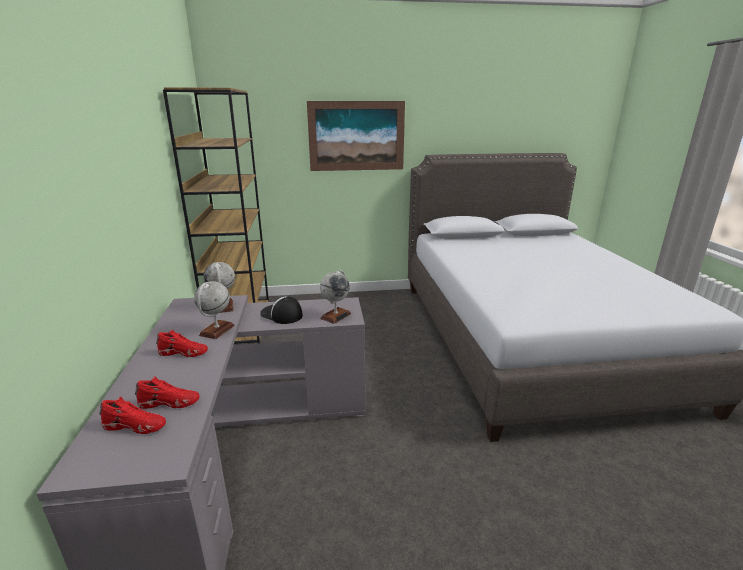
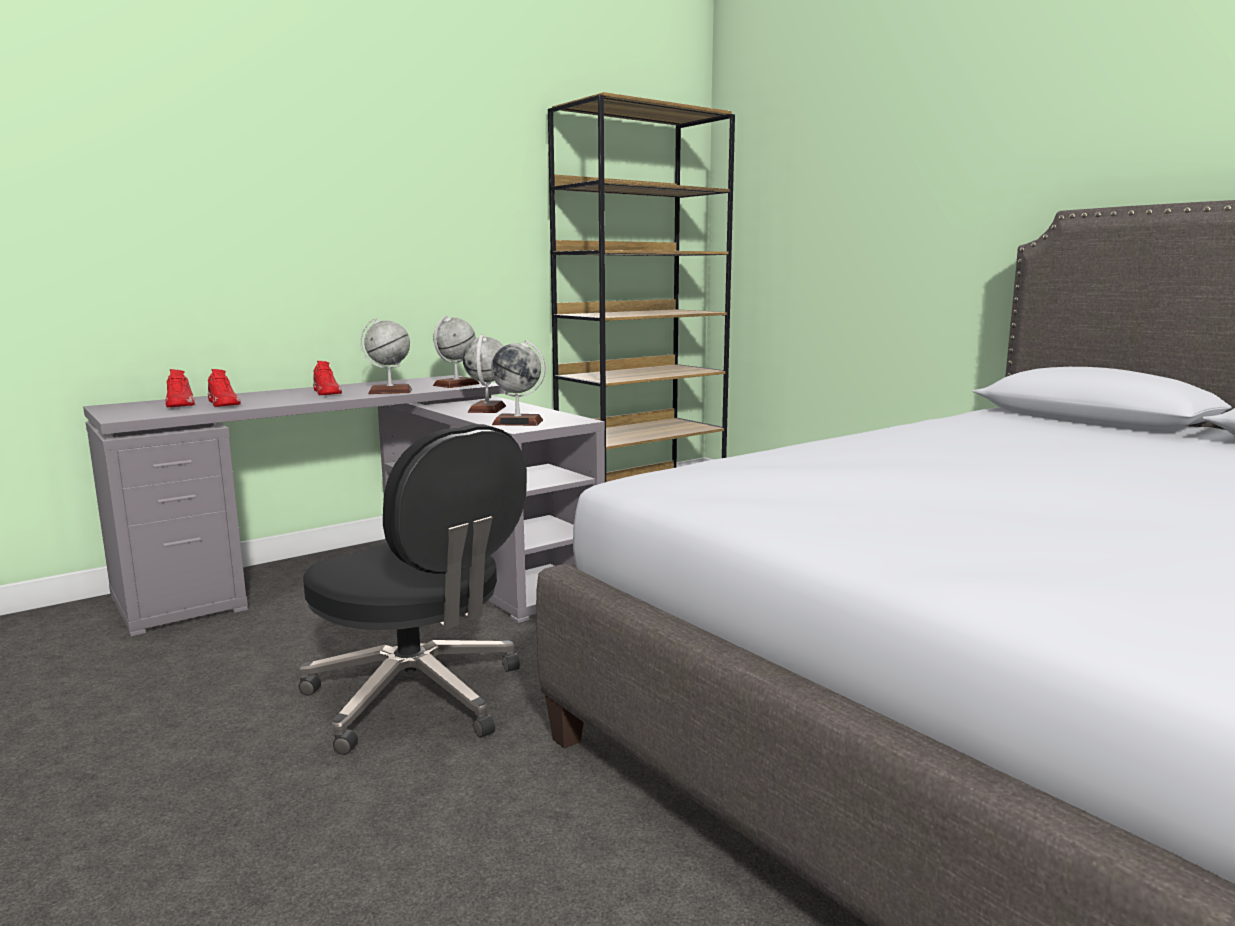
camera: 60 degrees right, 10 degrees down
cap [260,296,303,324] -> globe [463,335,506,413]
picture [307,101,405,171] -> none
none -> black office chair [299,424,527,755]

